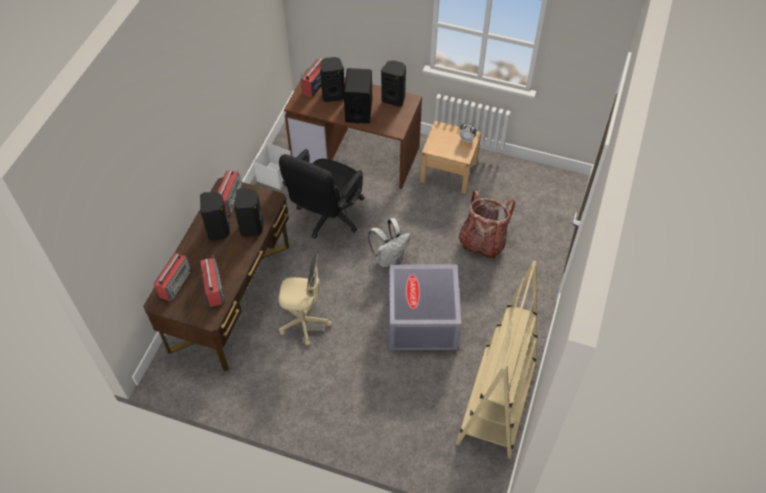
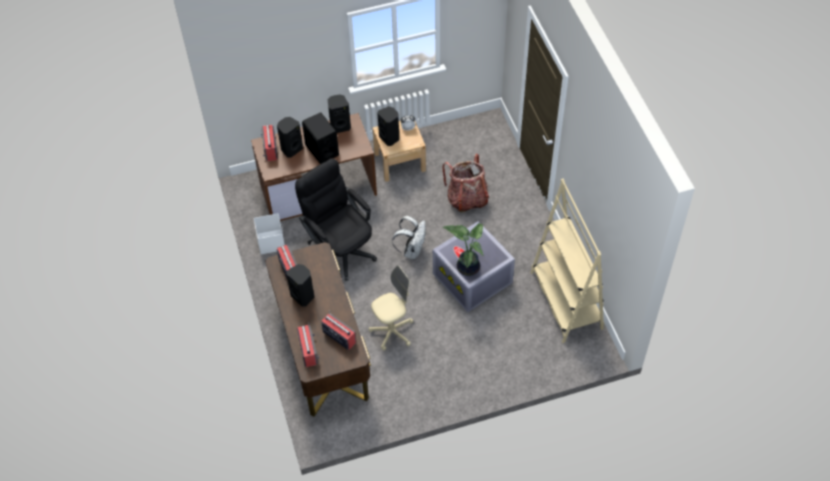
camera: 35 degrees left, 0 degrees up
black speaker [234,188,263,237] -> black speaker moved to [378,106,399,146]
black office chair [279,149,365,239] -> black office chair turned 150 degrees clockwise [295,158,377,281]
none -> potted plant [443,223,484,276]

